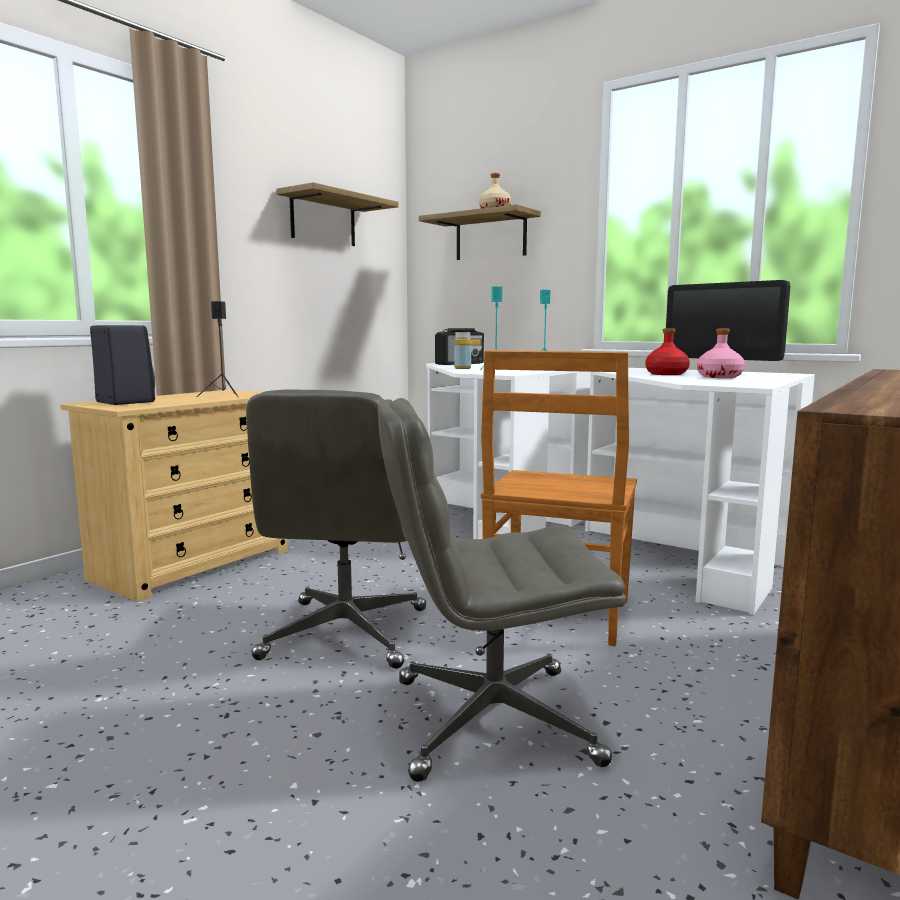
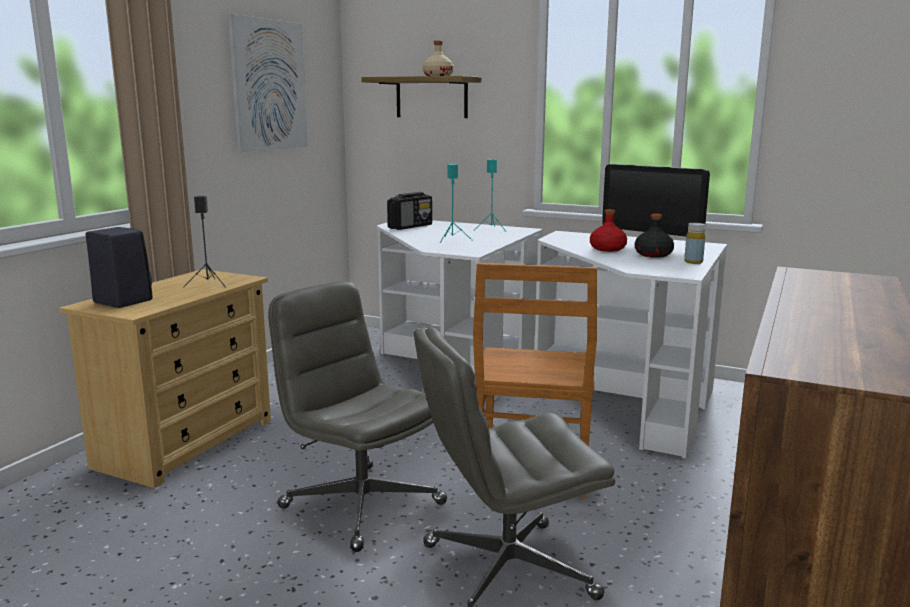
camera: 10 degrees left, 5 degrees up
grey office chair [246,389,426,669] -> grey office chair turned 135 degrees clockwise [268,281,447,552]
shelf [276,182,399,246] -> picture [228,13,308,152]
yellow bottle [454,332,471,369] -> yellow bottle moved to [684,223,705,264]
pink bottle [697,328,745,378] -> black bottle [635,213,674,258]

